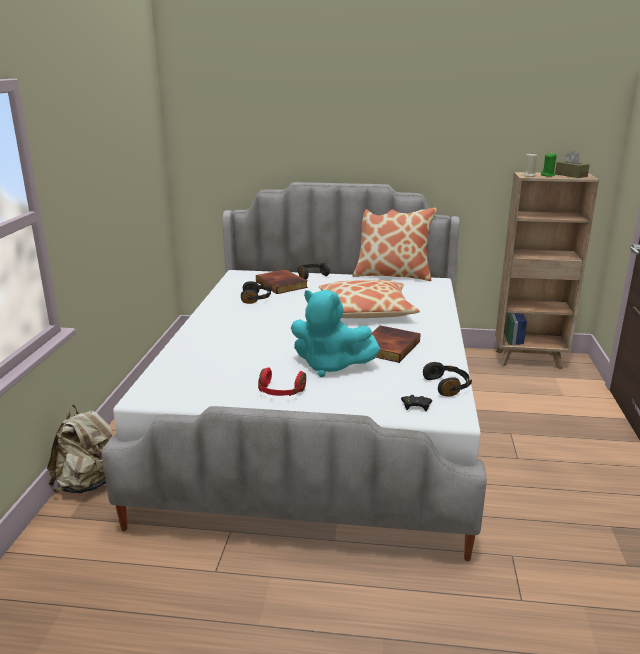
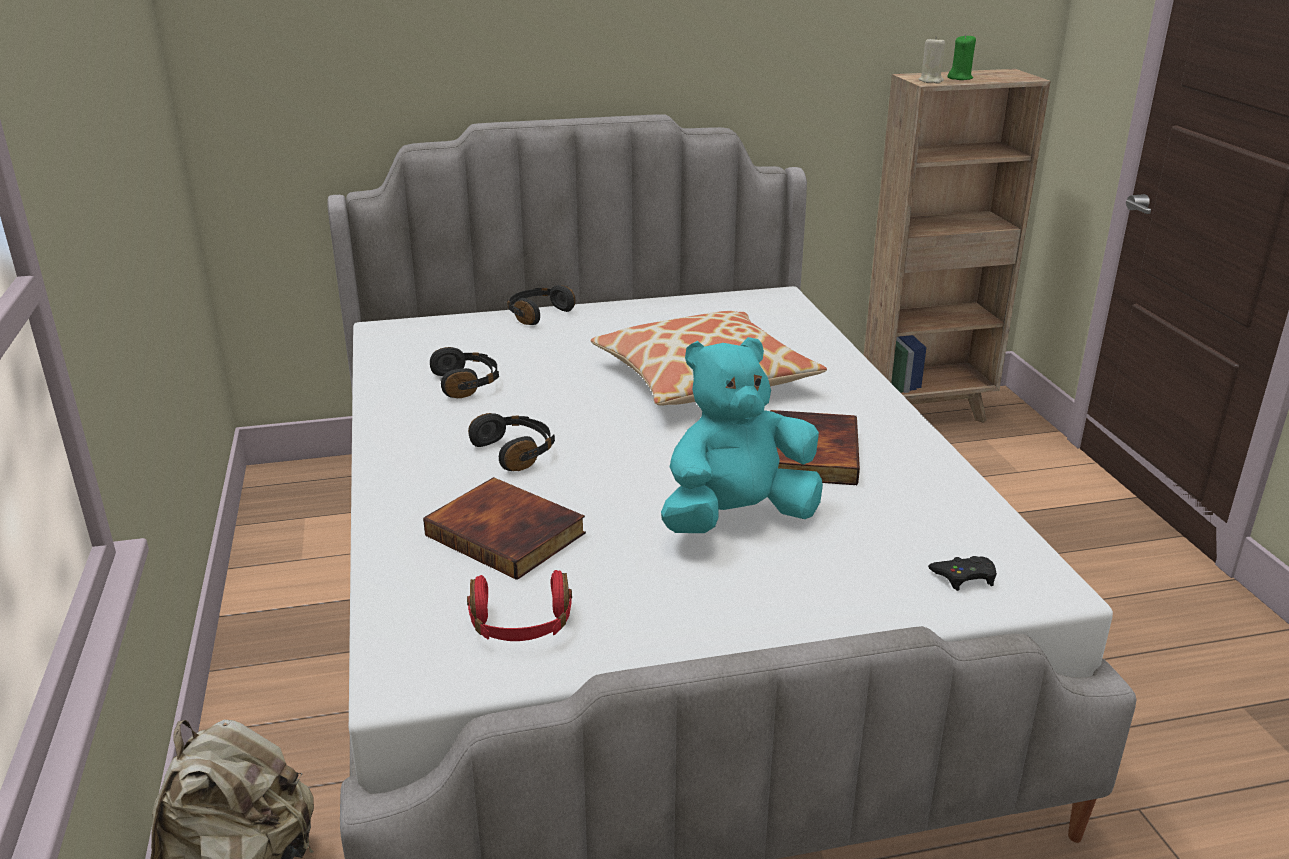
camera: 20 degrees left, 5 degrees up
book [256,269,308,294] -> book moved to [423,477,586,580]
red headphones [258,367,306,396] -> red headphones moved to [467,570,572,641]
turquoise plush toy [291,290,380,377] -> turquoise plush toy turned 150 degrees clockwise [661,337,823,533]
pillow [352,208,437,281] -> none
black headphones [423,362,472,397] -> black headphones moved to [468,413,555,471]
brown tissue box [555,151,590,178] -> none

